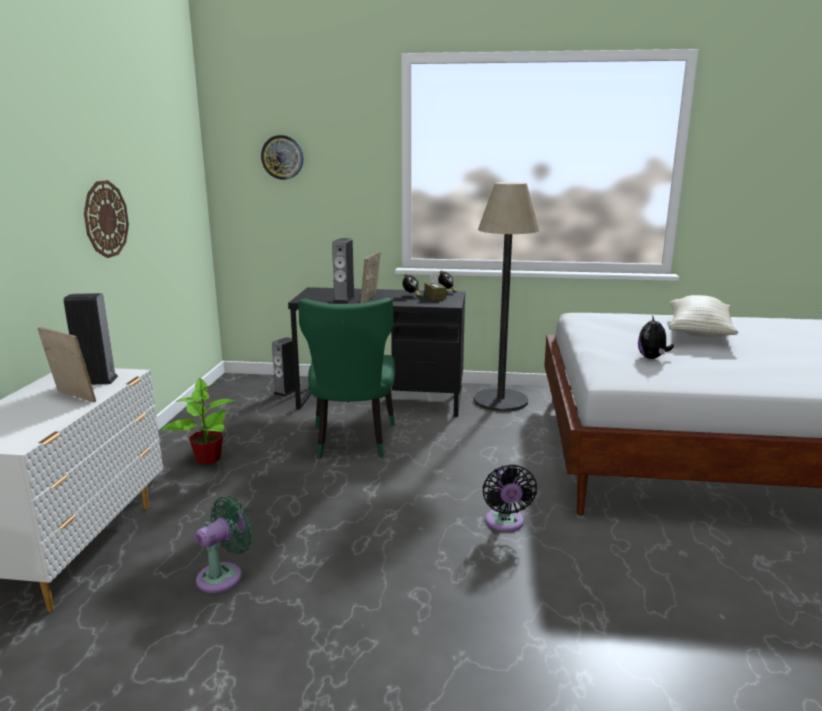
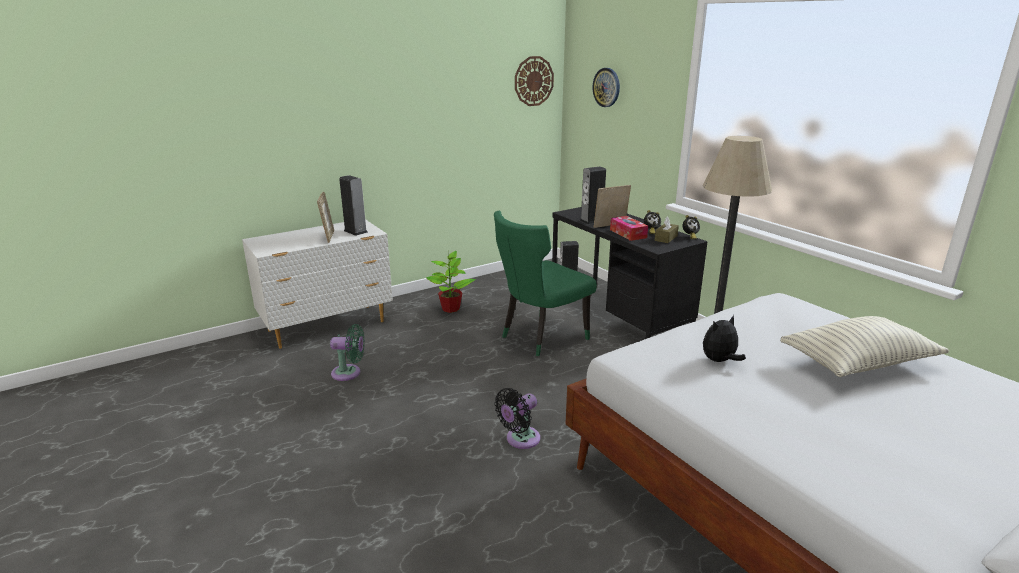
camera: 50 degrees right, 5 degrees up
wall clock [84,180,129,258] -> wall clock moved to [515,56,554,106]
none -> tissue box [610,216,648,241]

